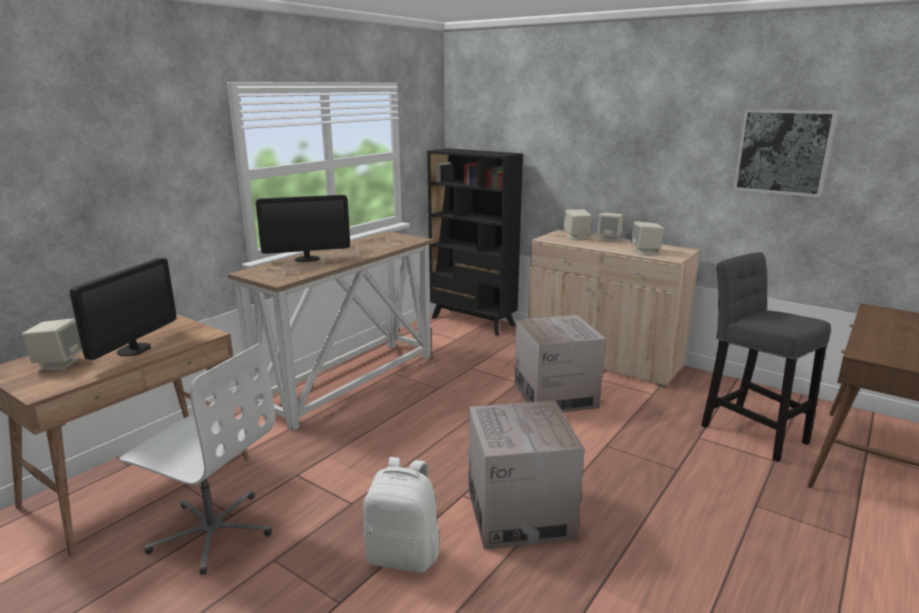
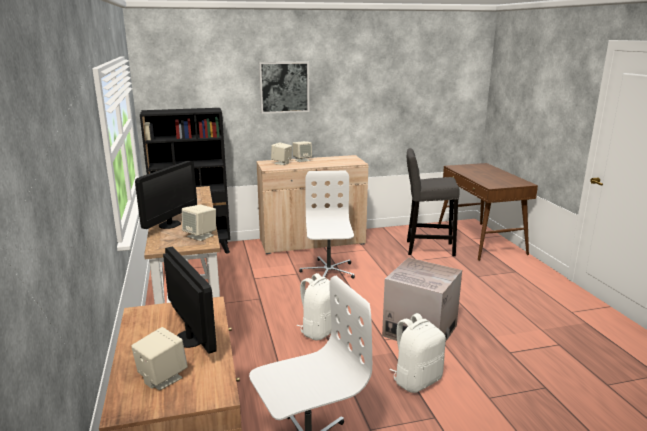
camera: 50 degrees left, 0 degrees up
cardboard box [514,315,606,413] -> white office chair [299,171,355,279]
beige speaker [631,221,664,255] -> beige speaker moved to [182,205,216,241]
picture [733,109,838,197] -> picture moved to [259,61,309,114]
none -> white backpack [296,273,340,340]

